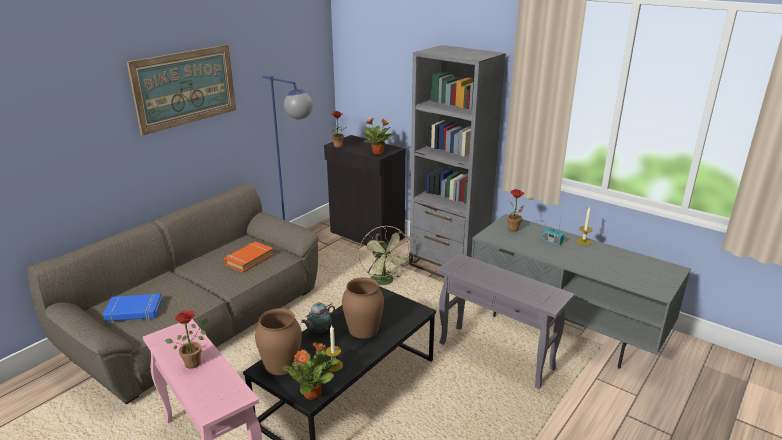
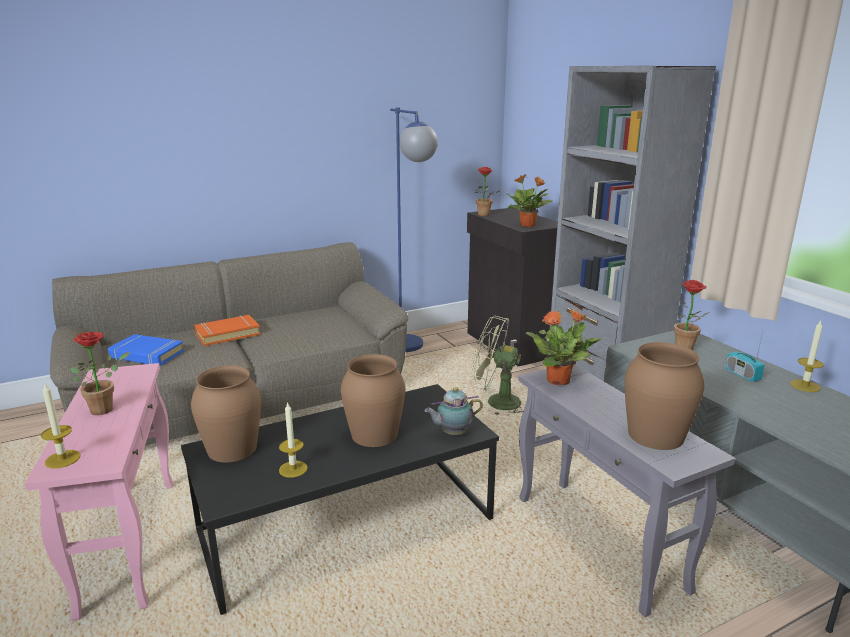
camera: 25 degrees right, 5 degrees down
picture [127,45,236,135] -> none
orange book [224,242,274,273] -> orange book moved to [195,315,260,346]
potted plant [282,342,339,400] -> potted plant moved to [526,309,600,385]
teapot [301,302,335,333] -> teapot moved to [424,387,483,435]
green fan [359,226,411,285] -> green fan turned 105 degrees clockwise [471,316,523,416]
none -> candle [41,382,81,469]
none -> brown vase [624,342,704,450]

